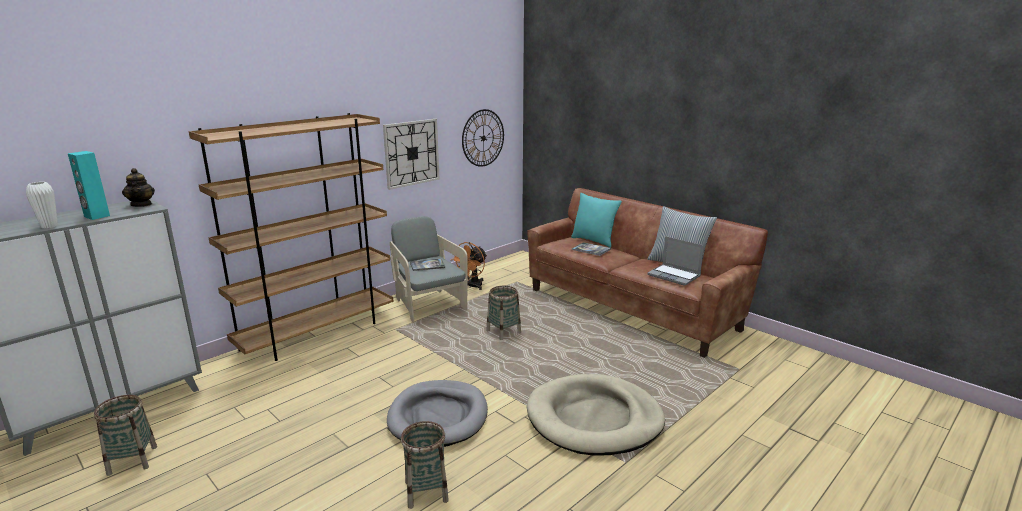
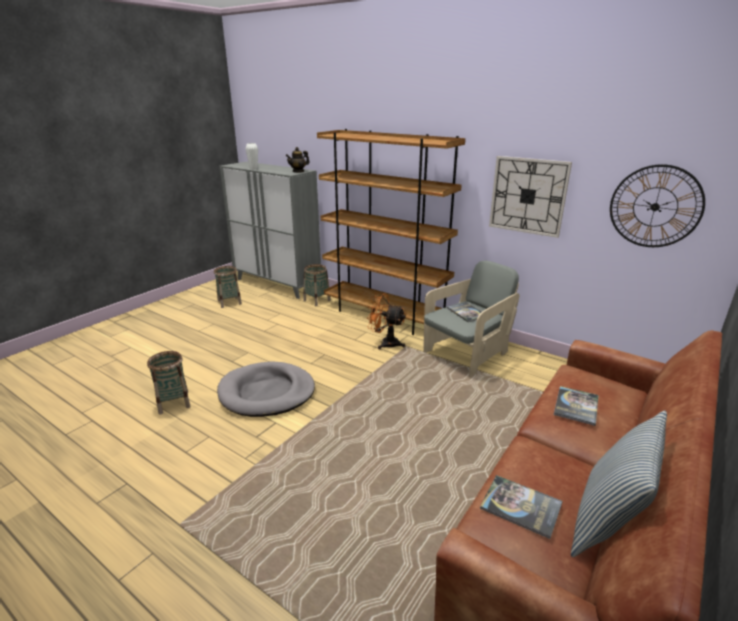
camera: 80 degrees right, 5 degrees up
turquoise speaker [68,151,110,220] -> none
orange fan [451,242,487,290] -> orange fan moved to [368,292,406,349]
basket [486,286,521,340] -> basket moved to [303,264,331,306]
beige dog bed [527,374,665,456] -> none
turquoise pillow [571,193,622,248] -> none
laptop [648,236,704,286] -> book [480,475,563,539]

